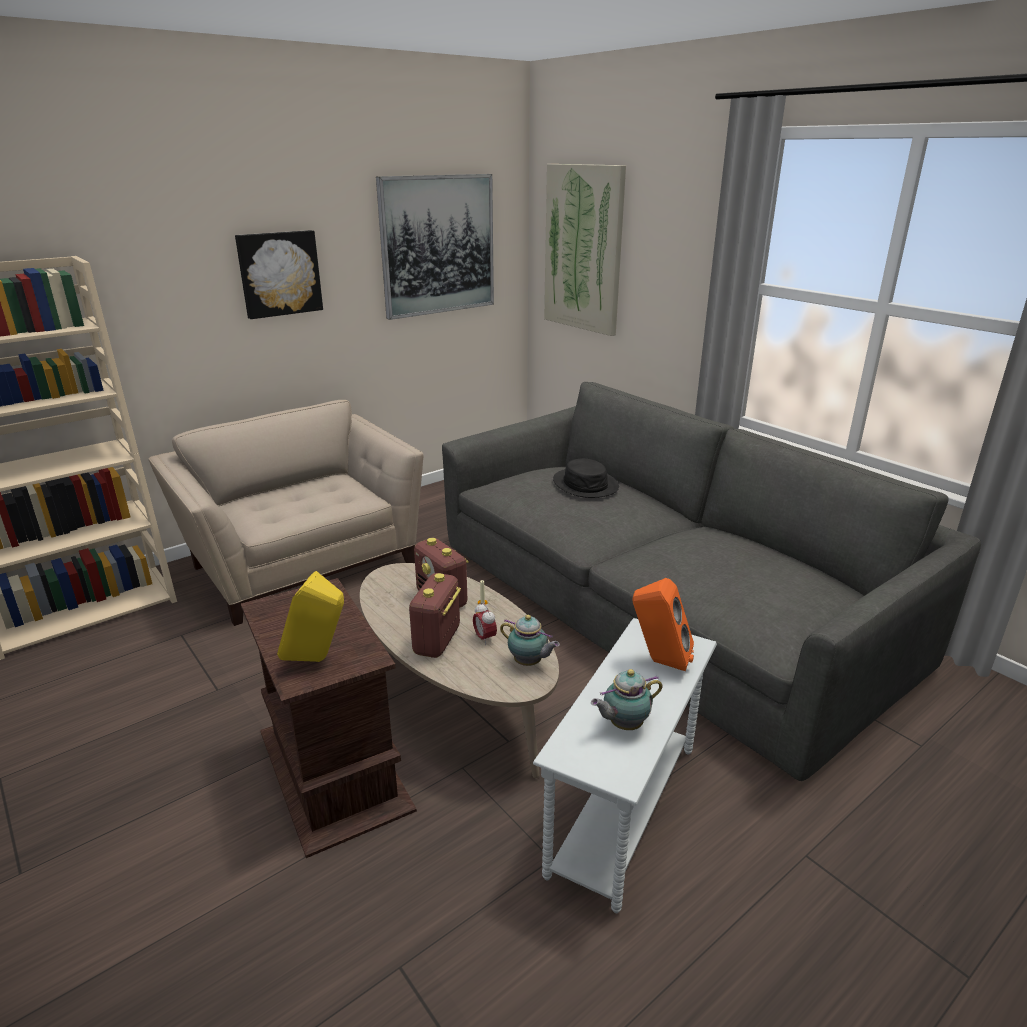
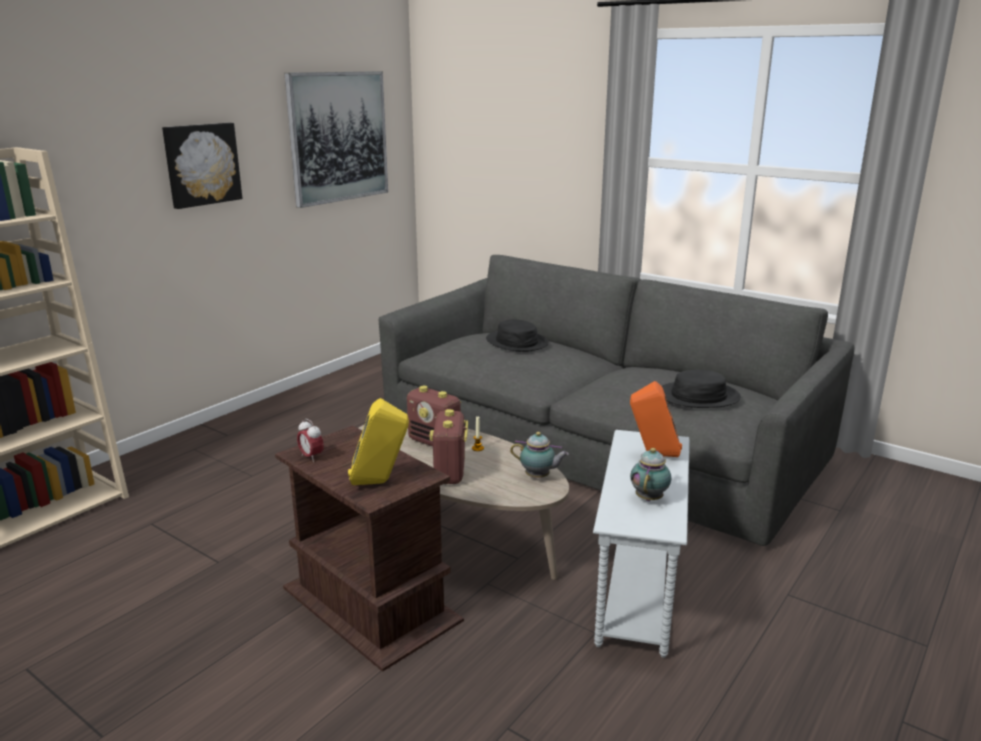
camera: 15 degrees left, 5 degrees down
beige armchair [148,400,423,626] -> none
alarm clock [473,602,497,645] -> alarm clock moved to [297,419,324,463]
picture [544,164,626,336] -> none
teapot [591,669,663,730] -> teapot turned 150 degrees clockwise [630,448,671,501]
none -> black hat [662,370,741,408]

